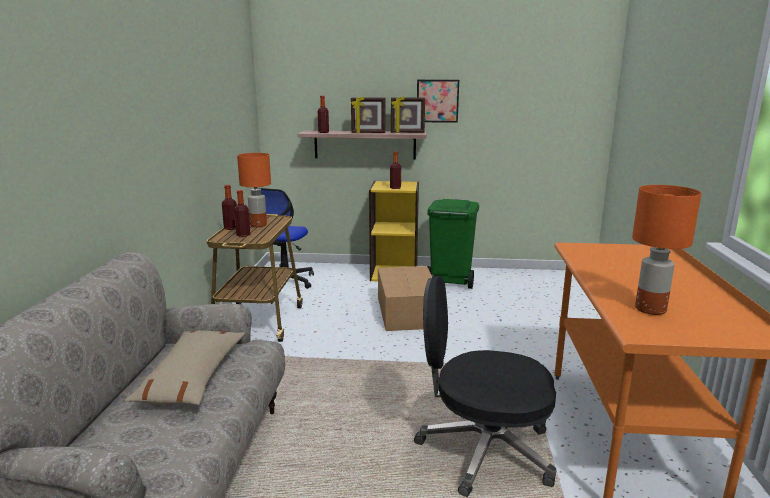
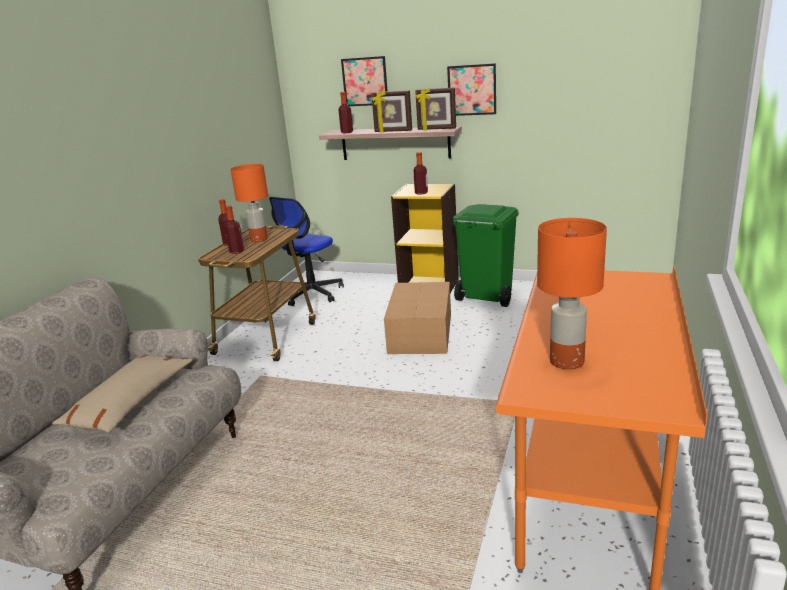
camera: 15 degrees right, 5 degrees up
black office chair [414,276,557,497] -> none
none -> picture [341,56,388,106]

